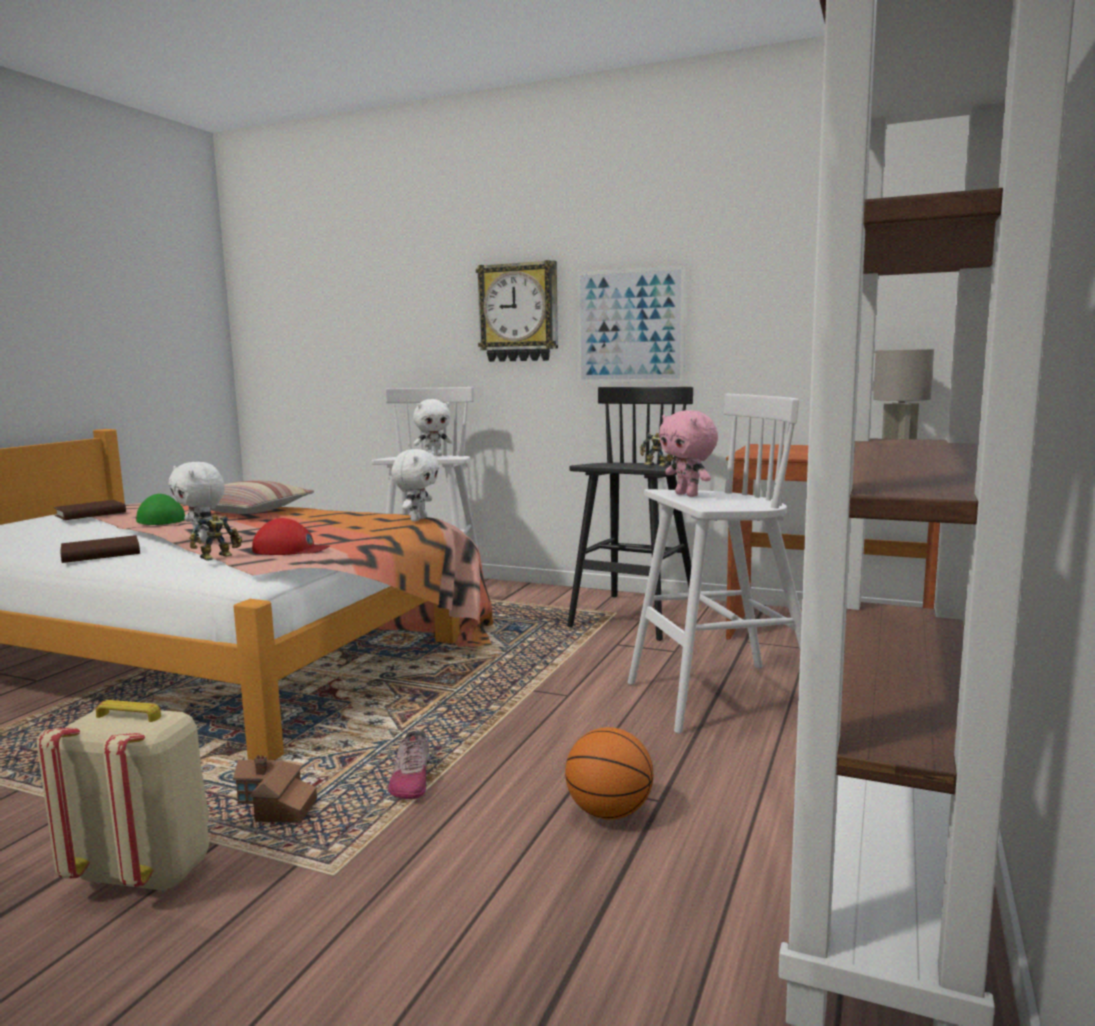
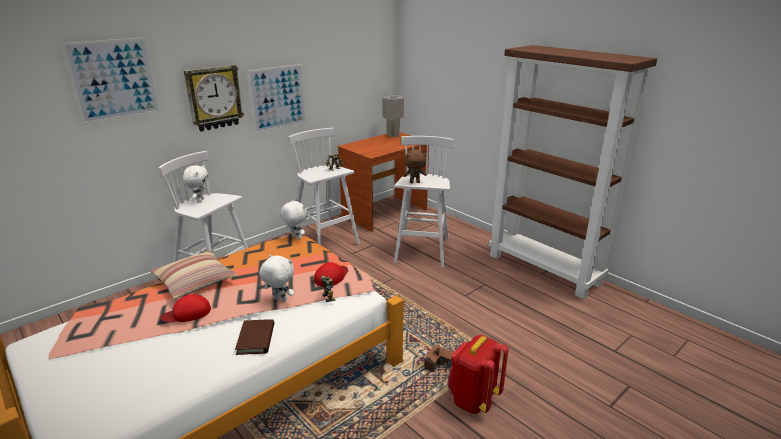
camera: 65 degrees left, 15 degrees up
beige backpack [37,700,209,892] -> red backpack [448,335,509,414]
brown book [53,500,126,520] -> none
green cap [136,494,185,525] -> red cap [161,294,211,323]
white plush toy [168,462,225,543] -> white plush toy turned 135 degrees counterclockwise [259,254,294,302]
shoe [388,731,430,799] -> none
basketball [565,727,653,820] -> none
black stool [567,387,693,641] -> white stool [289,128,360,245]
pink plush toy [659,410,718,497] -> brown plush toy [403,149,427,183]
none -> picture [61,37,161,124]

